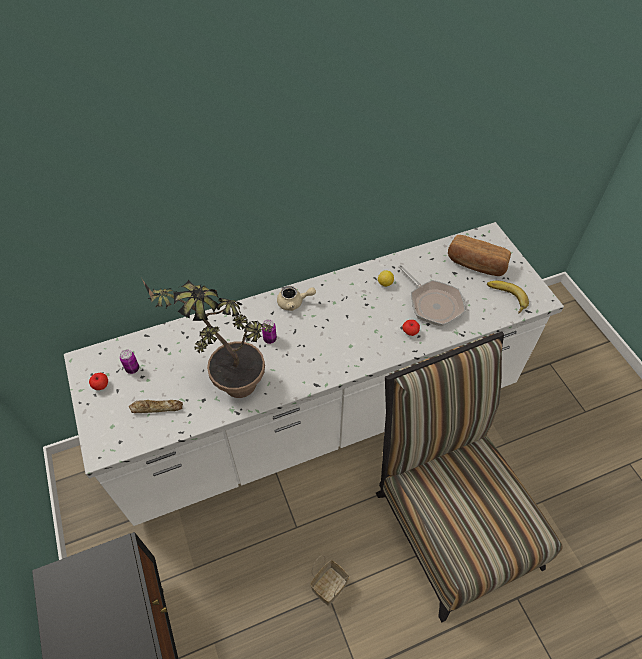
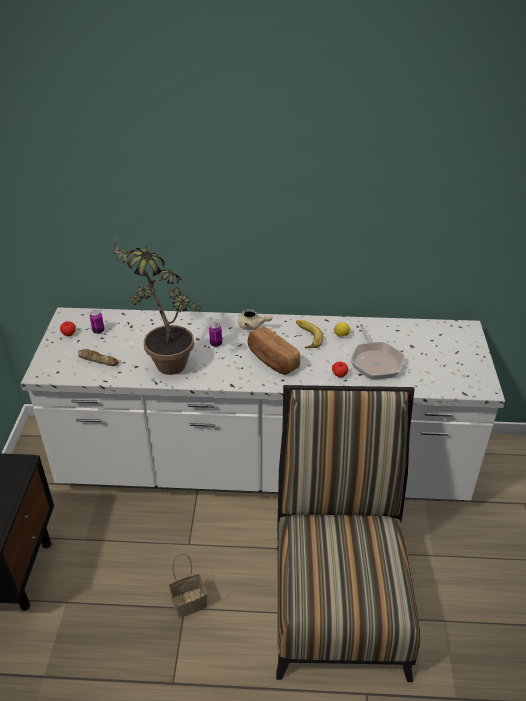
camera: 25 degrees right, 15 degrees down
bread [448,235,511,276] -> bread moved to [247,326,300,375]
banana [487,281,529,313] -> banana moved to [296,320,324,349]

